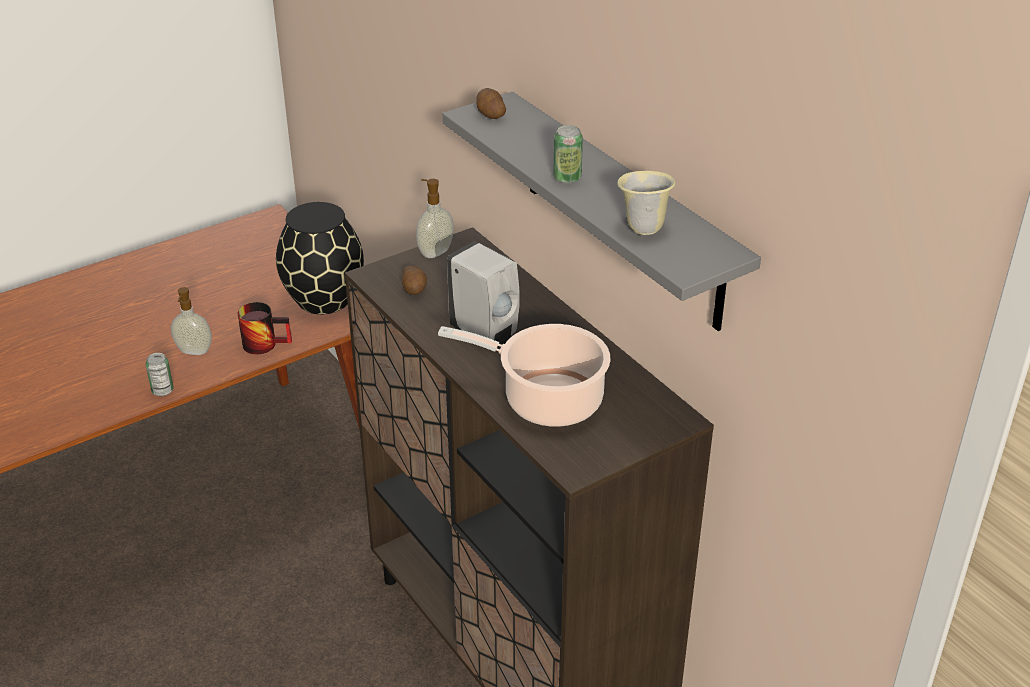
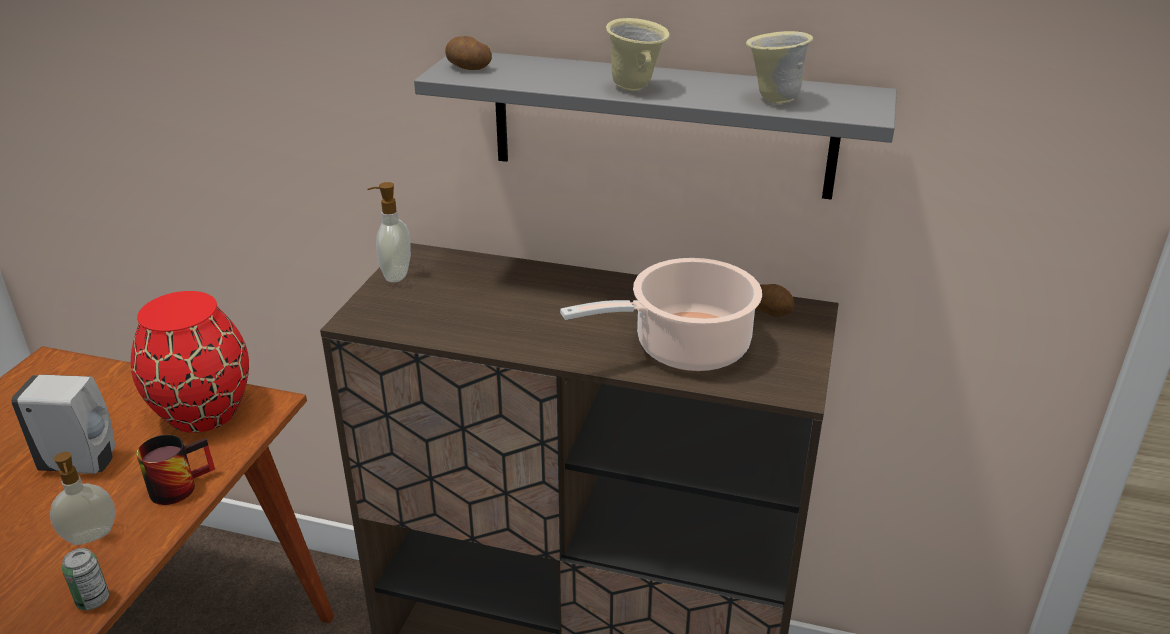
camera: 40 degrees left, 5 degrees down
black vase [276,202,364,315] -> red vase [131,291,249,433]
potato [402,265,427,295] -> potato moved to [756,284,794,316]
white soap dispenser [447,241,520,348] -> white soap dispenser moved to [11,374,115,474]
can [553,125,583,183] -> beige mug [606,18,670,91]

